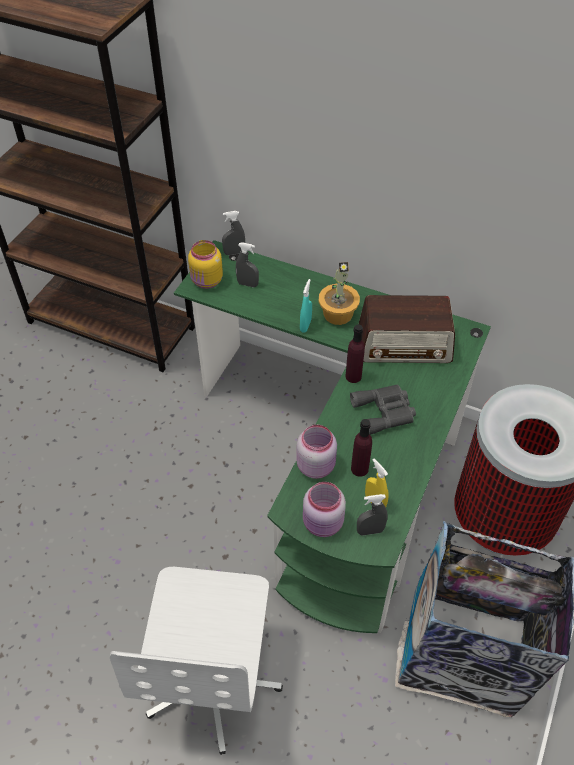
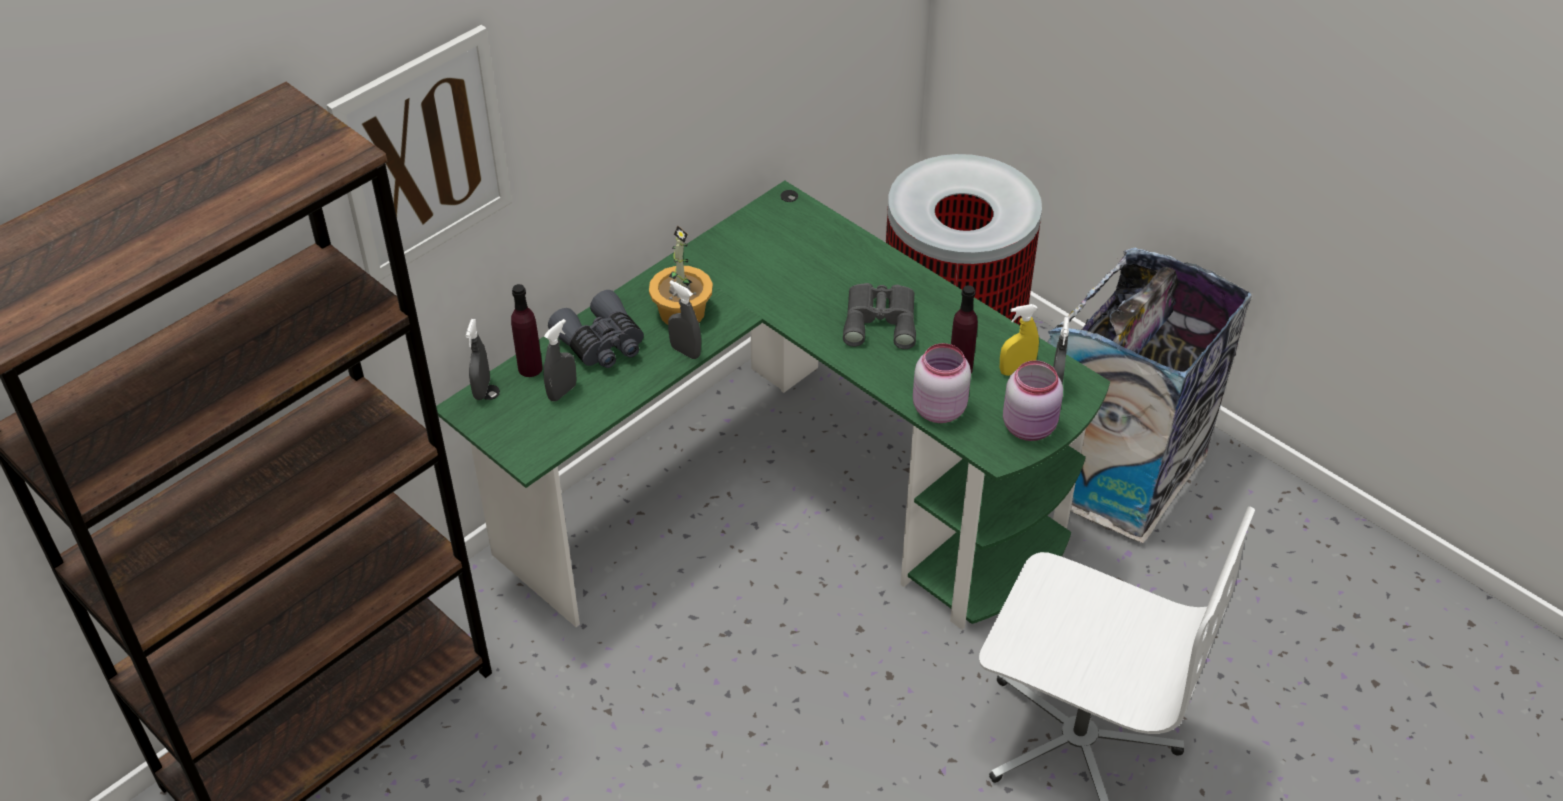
camera: 70 degrees left, 5 degrees down
yellow jar [188,240,223,289] -> none
turquoise spray bottle [300,279,312,333] -> grey spray bottle [668,281,701,359]
purple bottle [345,325,365,383] -> purple bottle moved to [511,284,543,377]
radio [358,295,455,363] -> none
none -> picture [327,25,512,282]
none -> grey binoculars [548,290,644,368]

